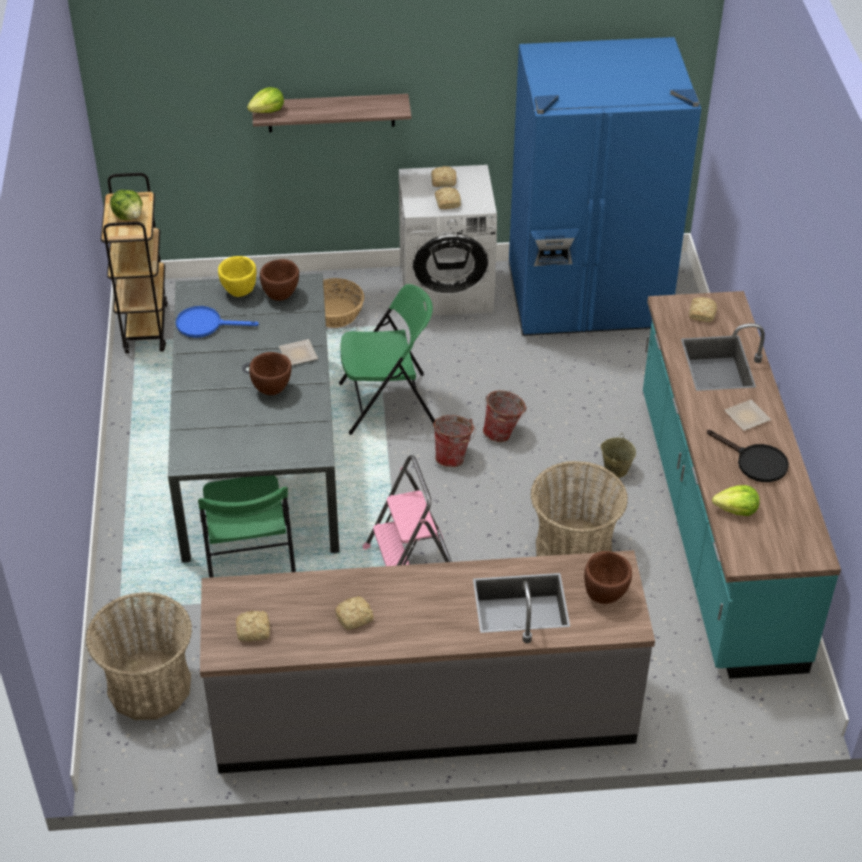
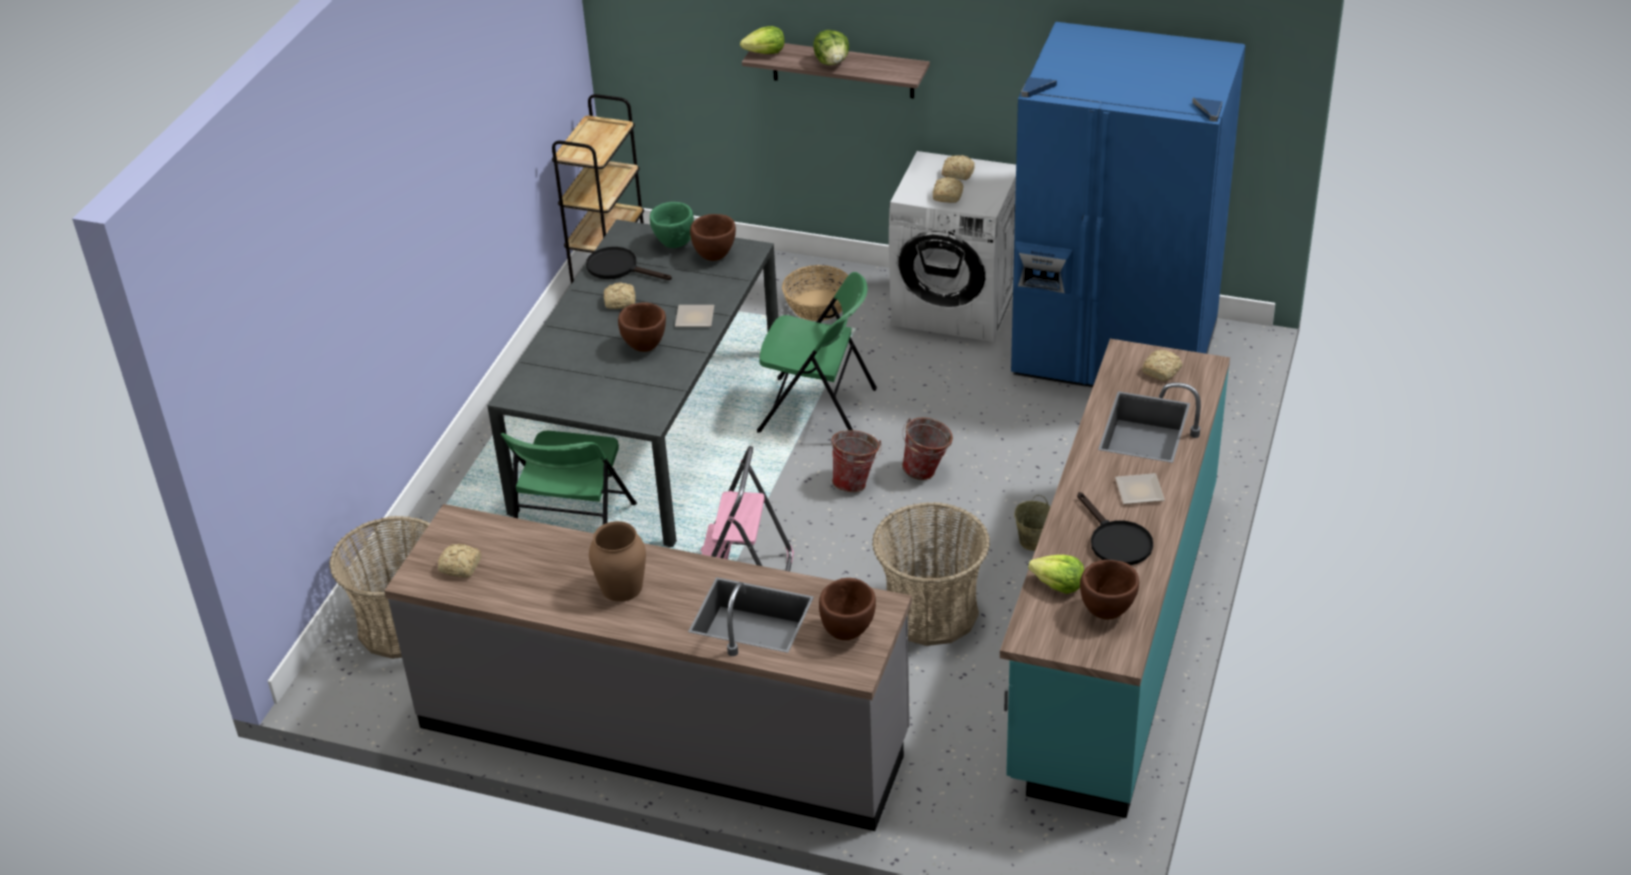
camera: 25 degrees right, 5 degrees down
lettuce [110,190,142,220] -> lettuce moved to [813,30,849,65]
blue frying pan [176,306,259,338] -> black frying pan [586,247,672,280]
yellow bowl [218,256,256,297] -> green bowl [650,202,694,248]
bread [335,596,374,630] -> bread moved to [604,282,635,309]
none -> brown vase [589,521,646,602]
none -> brown bowl [1080,560,1139,619]

